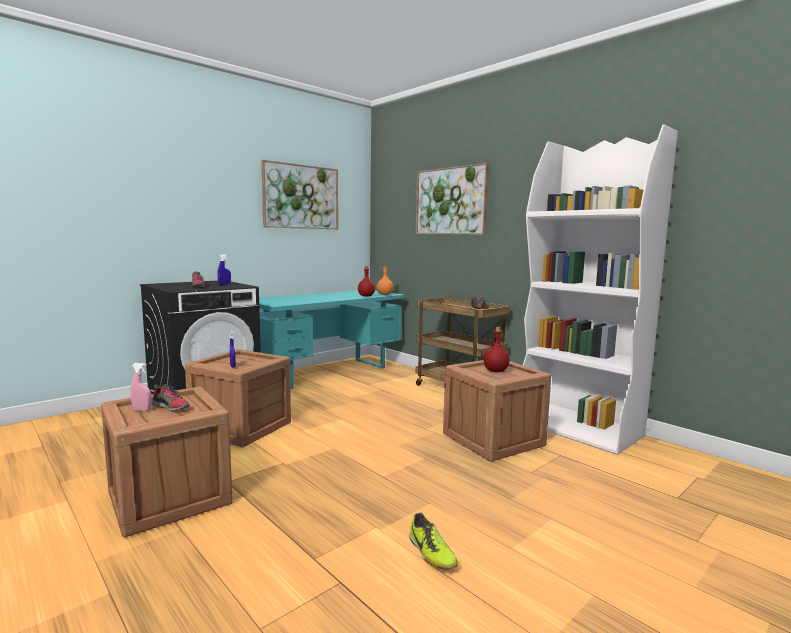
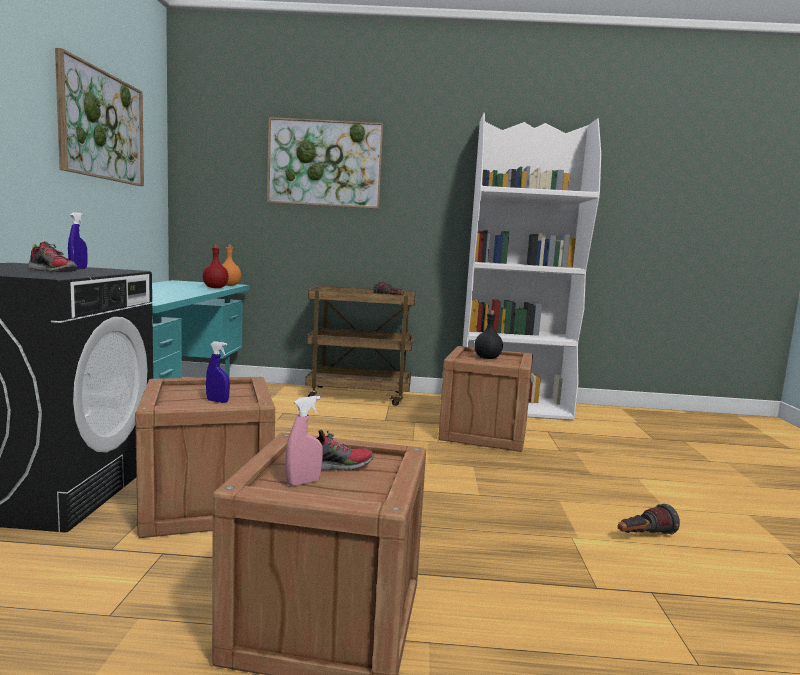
camera: 45 degrees left, 0 degrees up
shoe [409,513,458,570] -> flashlight [618,504,680,535]
red bottle [483,327,509,372] -> black bottle [474,310,503,359]

